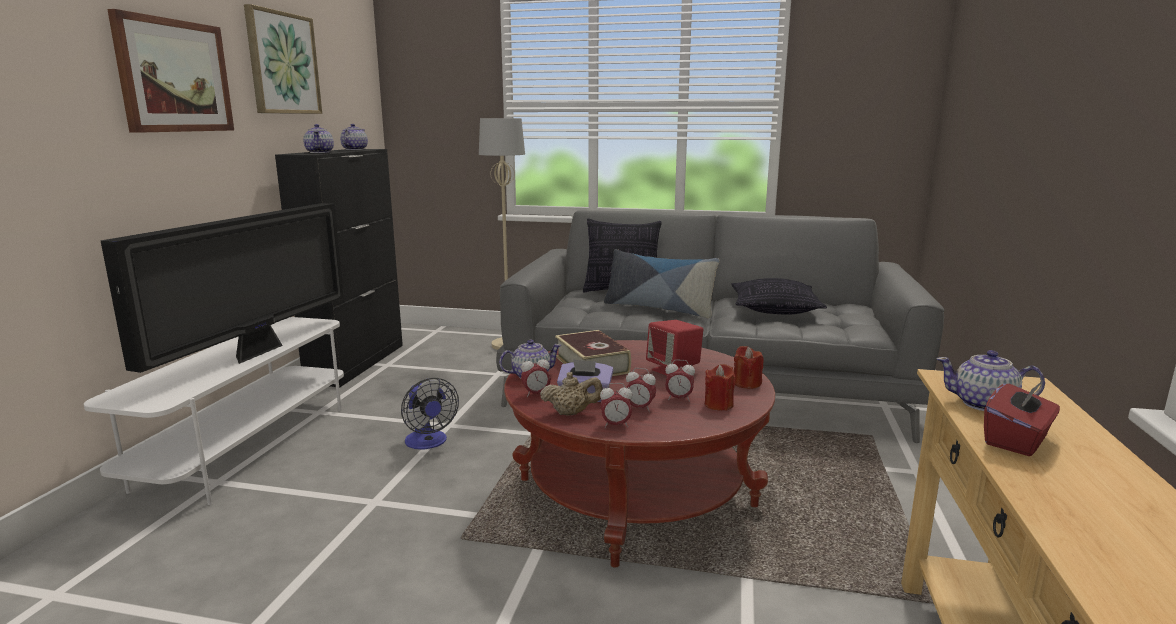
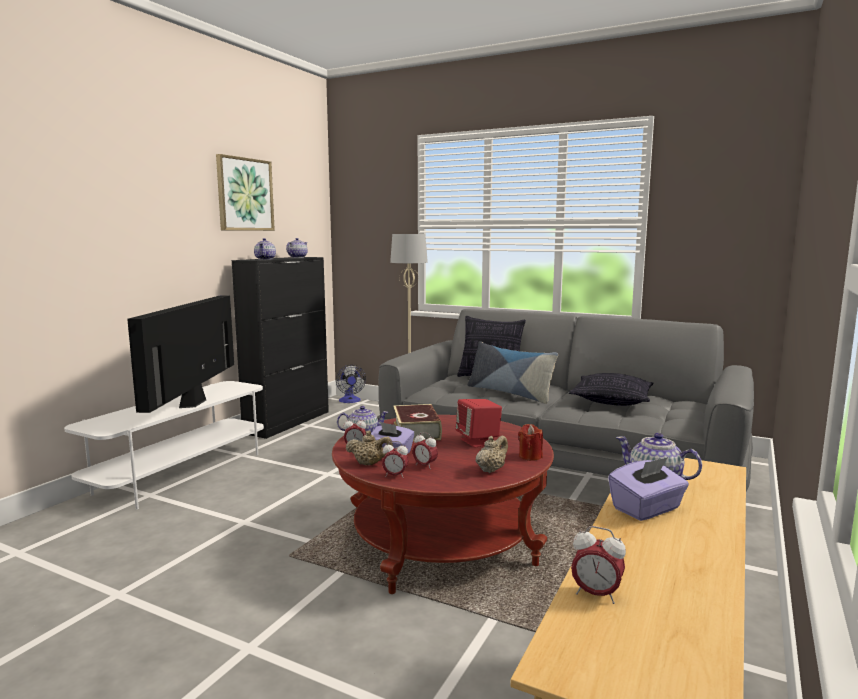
camera: 15 degrees right, 5 degrees down
television [100,203,344,373] -> television turned 150 degrees clockwise [127,295,234,413]
picture [107,9,234,133] -> none
fan [401,378,459,449] -> fan moved to [336,365,366,403]
alarm clock [665,359,695,402] -> alarm clock moved to [571,526,626,604]
red candle [705,364,736,411] -> beige teapot [476,435,508,473]
red tissue box [984,380,1060,456] -> purple tissue box [608,457,689,521]

